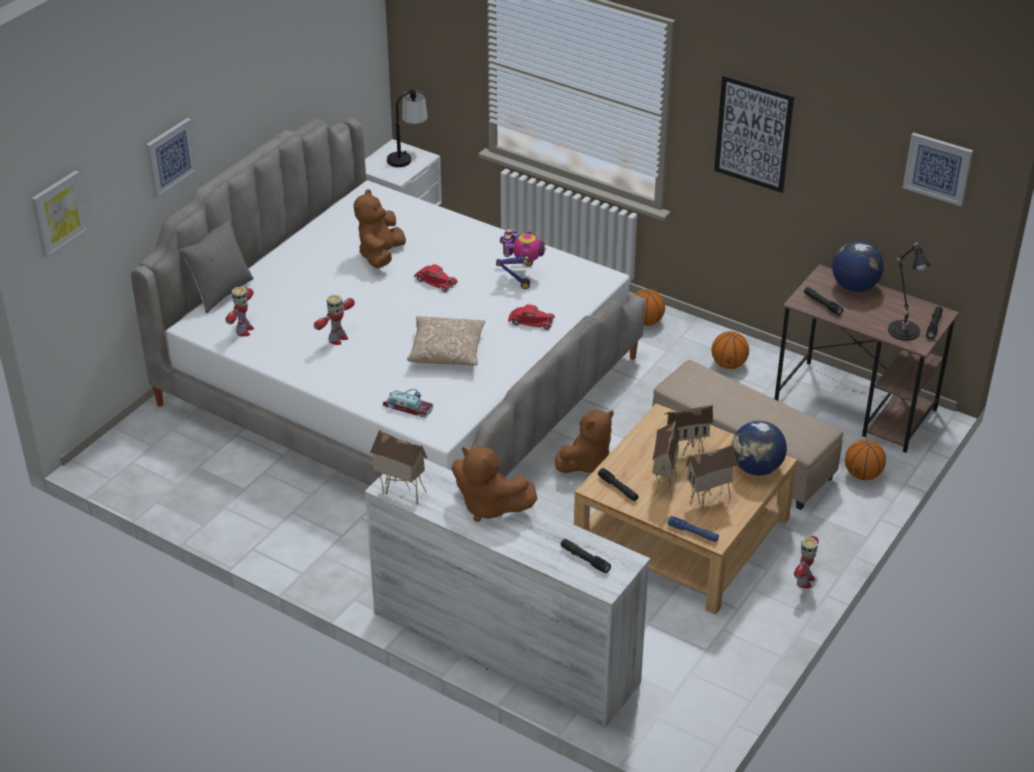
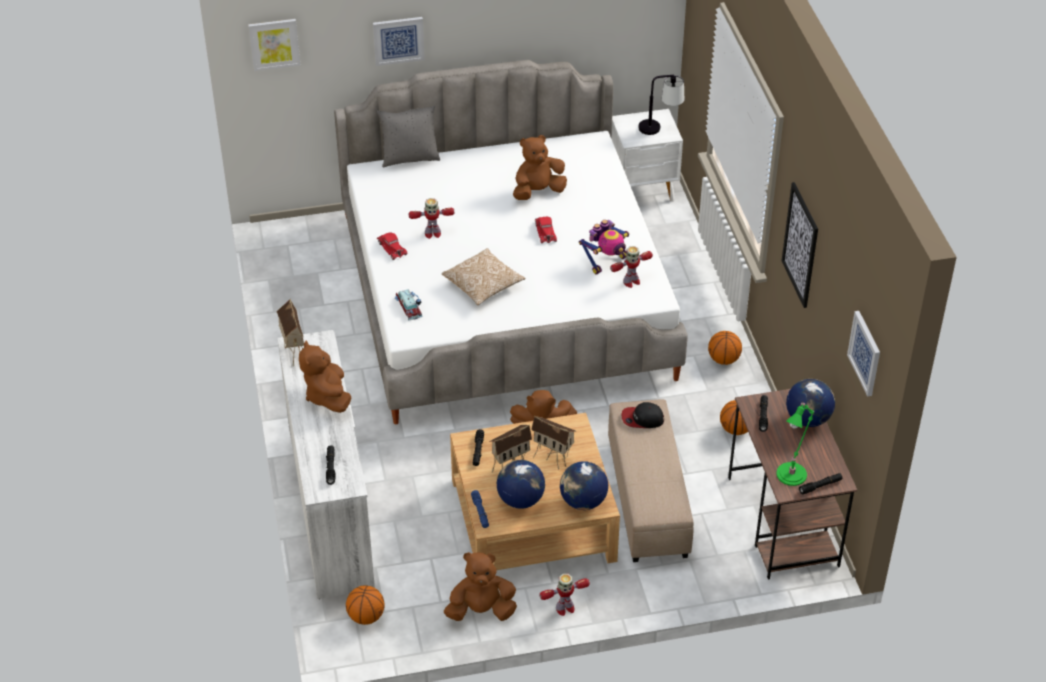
camera: 45 degrees right, 5 degrees up
toy robot [225,287,254,337] -> toy robot moved to [610,246,653,288]
red toy car [508,304,555,330] -> red toy car moved to [377,233,408,260]
toy house [686,444,737,511] -> globe [497,460,545,509]
basketball [845,439,886,480] -> basketball moved to [346,585,385,625]
black table lamp [888,242,931,341] -> green table lamp [777,401,814,486]
none -> brown plush toy [444,552,517,621]
none -> cap [622,402,664,428]

